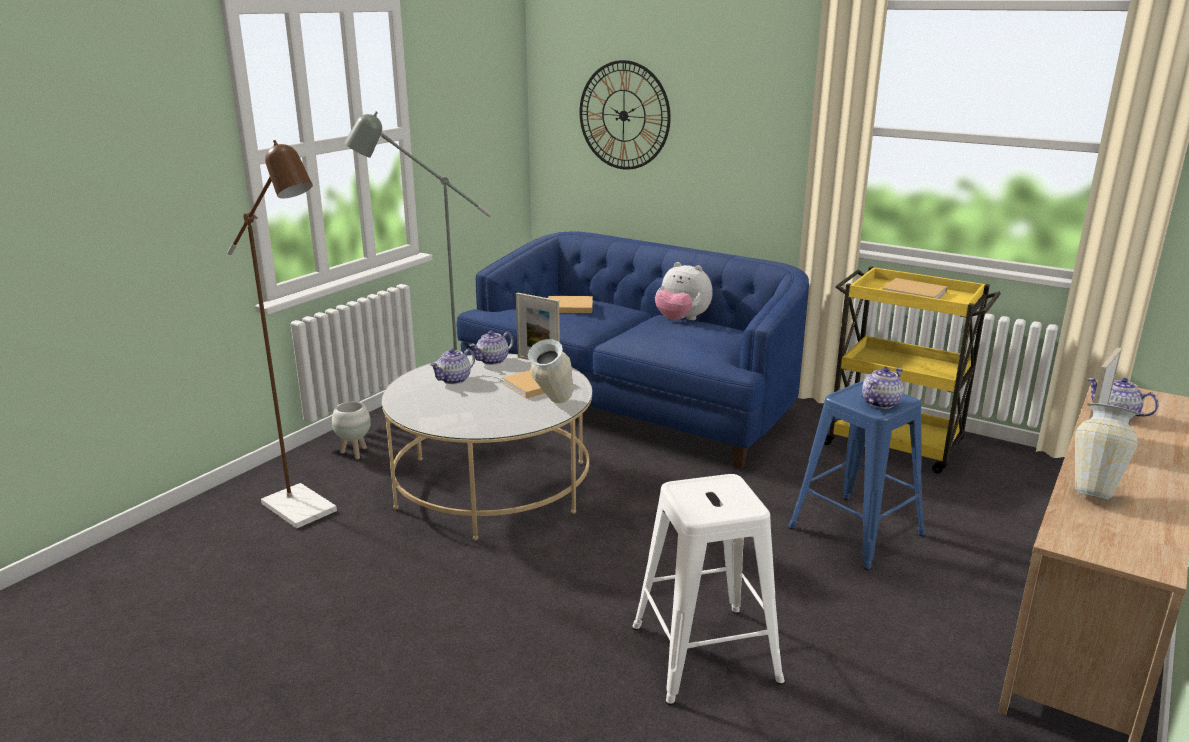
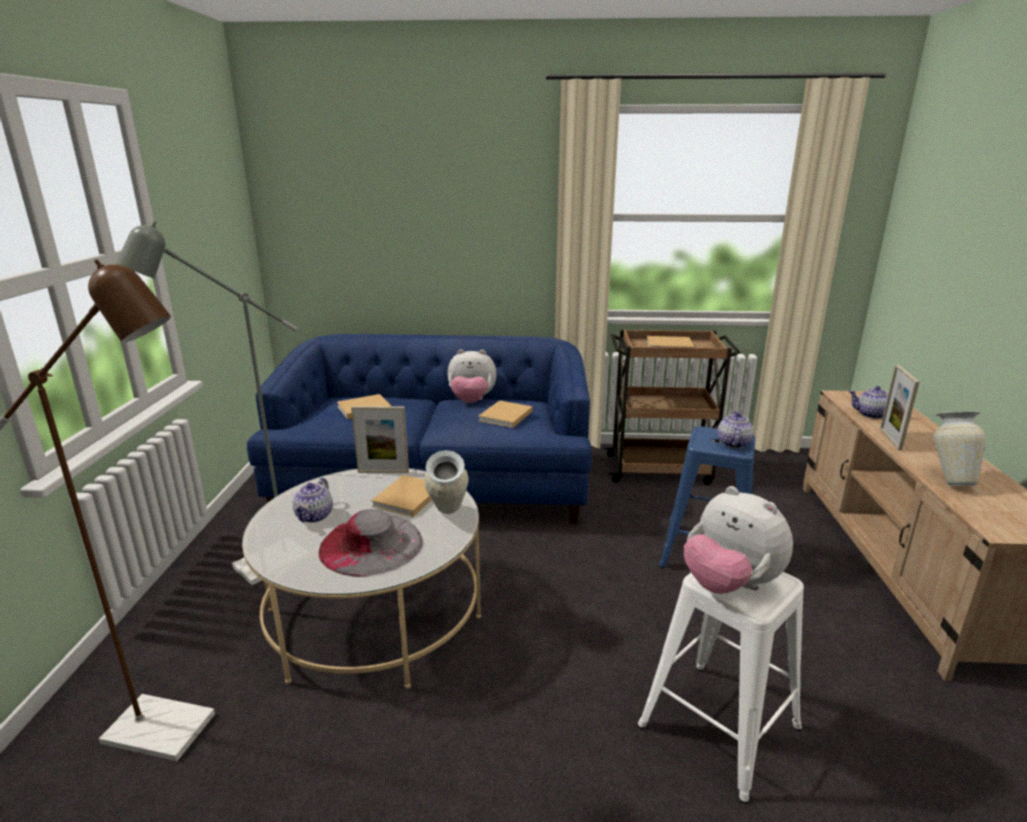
camera: 30 degrees left, 0 degrees up
white planter [332,401,371,459] -> none
teapot [469,331,514,365] -> none
wall clock [579,60,671,170] -> none
yellow cart [824,266,1001,474] -> brown cart [604,329,740,485]
none -> grey hat [319,509,423,577]
none -> beige book [478,400,533,428]
none -> plush toy [684,486,793,594]

